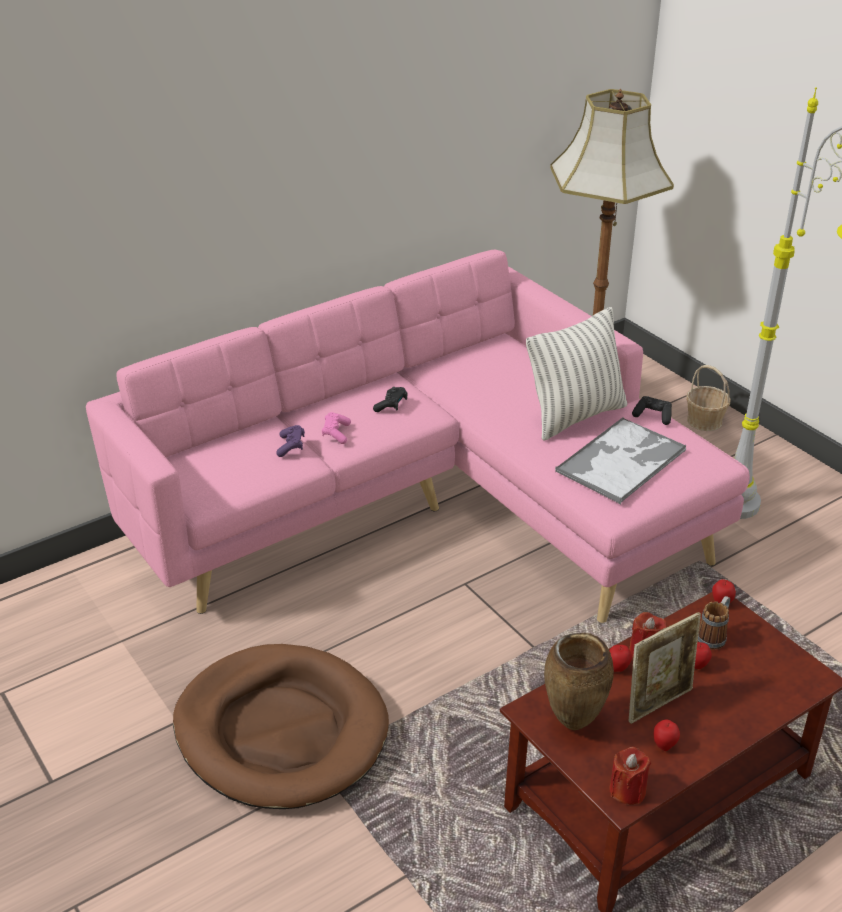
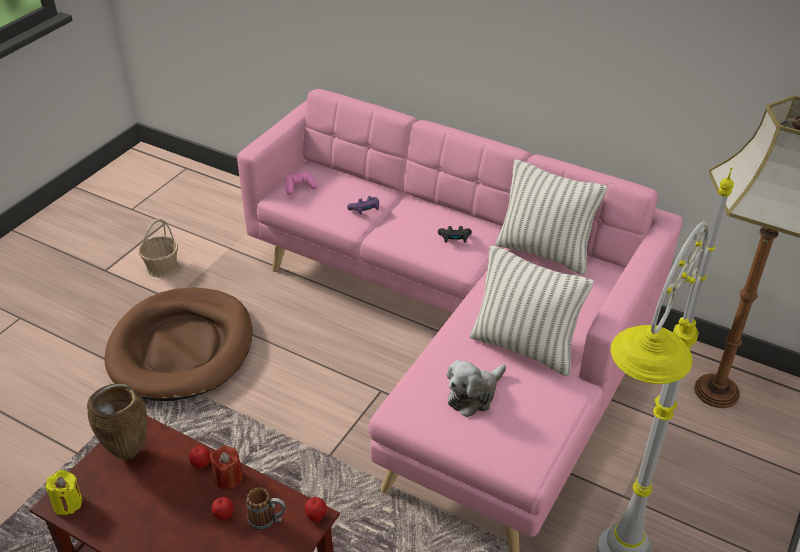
camera: 65 degrees right, 5 degrees up
pink game controller [322,412,351,444] -> pink game controller moved to [286,172,317,195]
tray [555,417,687,504] -> plush toy [447,360,506,417]
red candle [610,747,651,805] -> yellow candle [45,470,83,515]
picture frame [629,612,701,724] -> none
black game controller [632,396,672,425] -> none
apple [654,719,680,751] -> none
basket [686,365,731,431] -> basket moved to [139,219,178,278]
none -> pillow [495,159,607,275]

